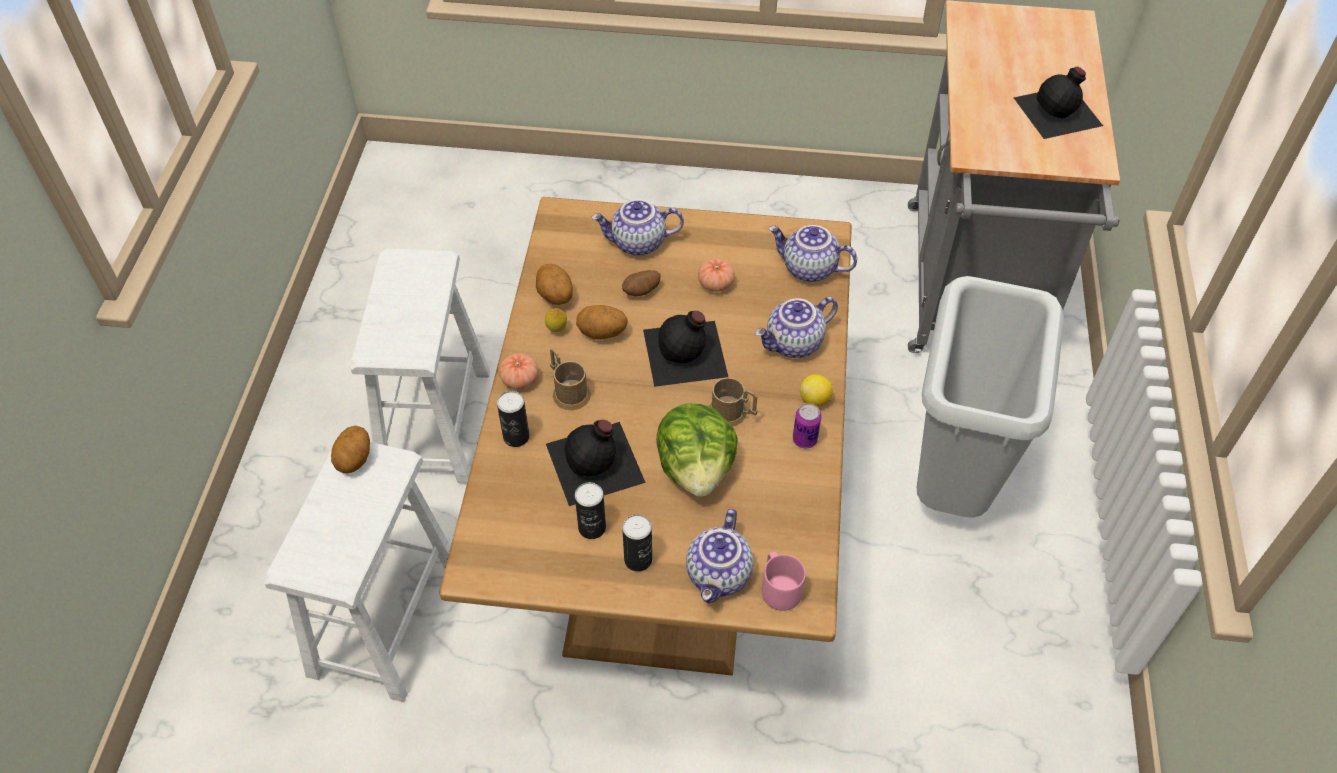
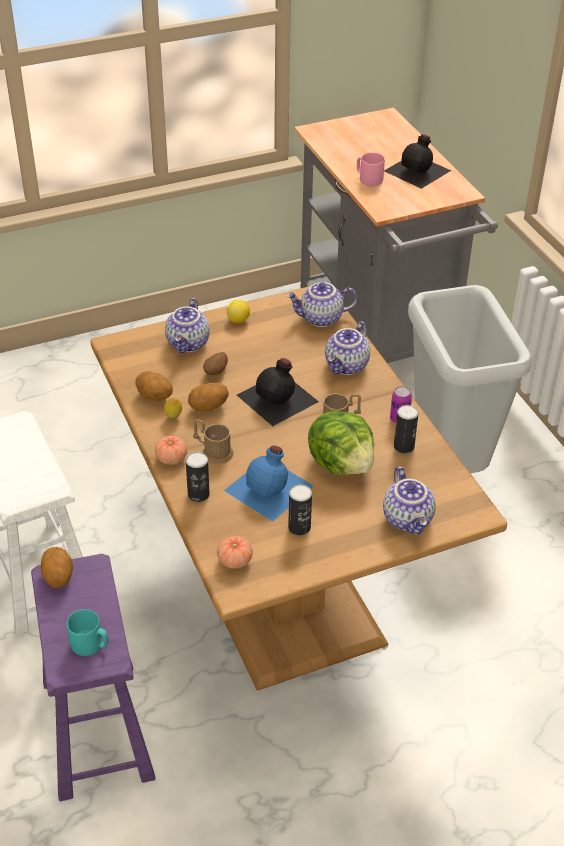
camera: 30 degrees left, 10 degrees down
white stool [264,442,451,702] -> purple stool [31,554,156,801]
black bottle [546,420,646,506] -> blue bottle [224,446,314,522]
teapot [591,199,684,256] -> teapot turned 45 degrees counterclockwise [165,298,210,353]
can [622,514,652,572] -> can moved to [394,405,419,453]
tomato [698,258,735,292] -> tomato moved to [217,536,253,569]
pink mug [762,552,806,611] -> pink mug moved to [357,153,385,186]
lemon [800,374,833,407] -> lemon moved to [227,300,250,323]
none -> turquoise mug [66,609,109,656]

